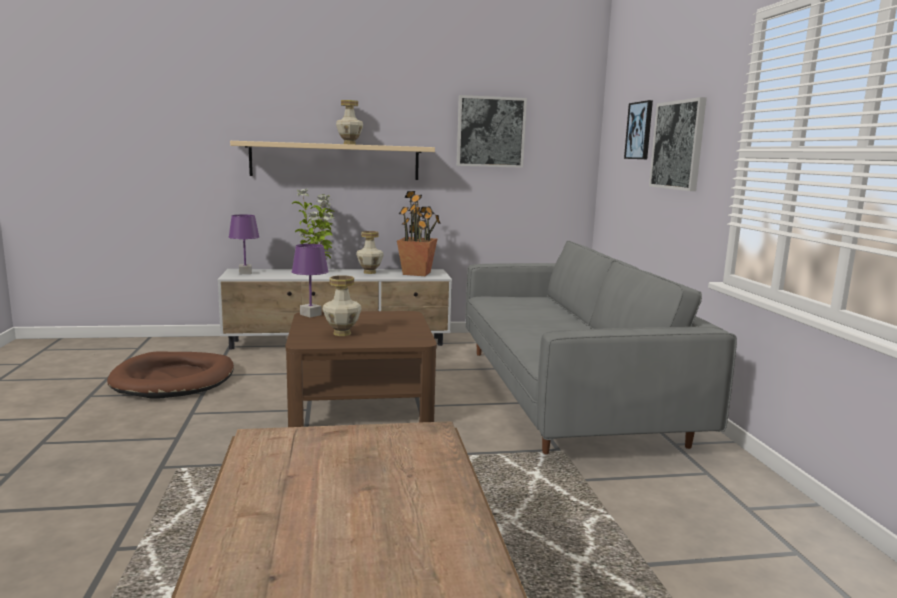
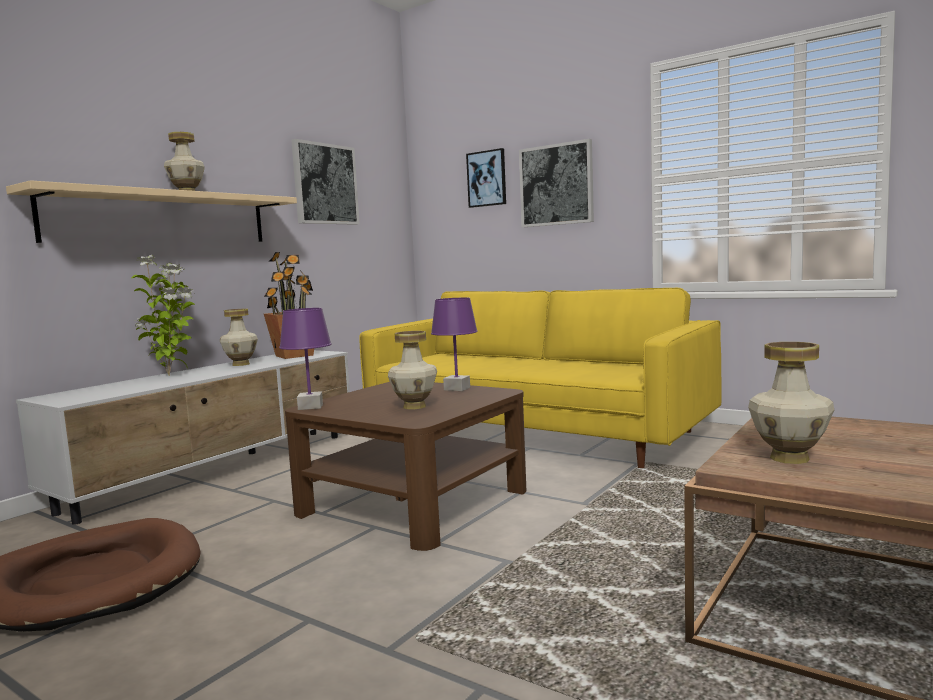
camera: 45 degrees left, 5 degrees down
purple table lamp [229,215,260,274] -> purple table lamp moved to [431,298,478,391]
grey sofa [466,241,737,454] -> yellow sofa [359,288,721,468]
none -> vase [748,342,834,464]

